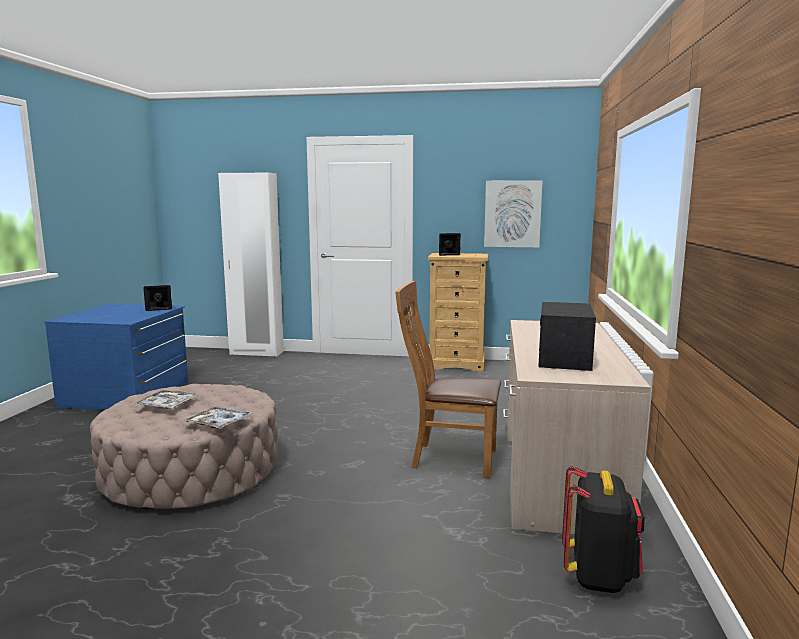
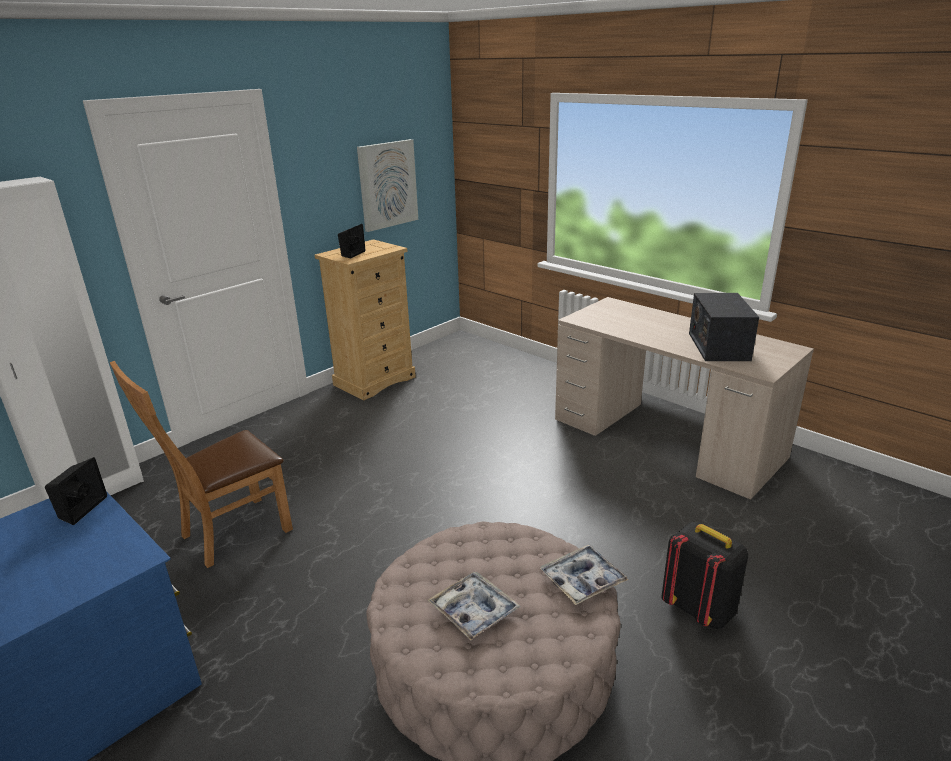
camera: 55 degrees left, 15 degrees up
brown chair [395,281,501,478] -> brown chair moved to [110,361,293,568]
radio [538,302,596,371] -> radio turned 45 degrees clockwise [689,293,759,361]
black backpack [562,466,645,593] -> black backpack moved to [661,522,748,629]

